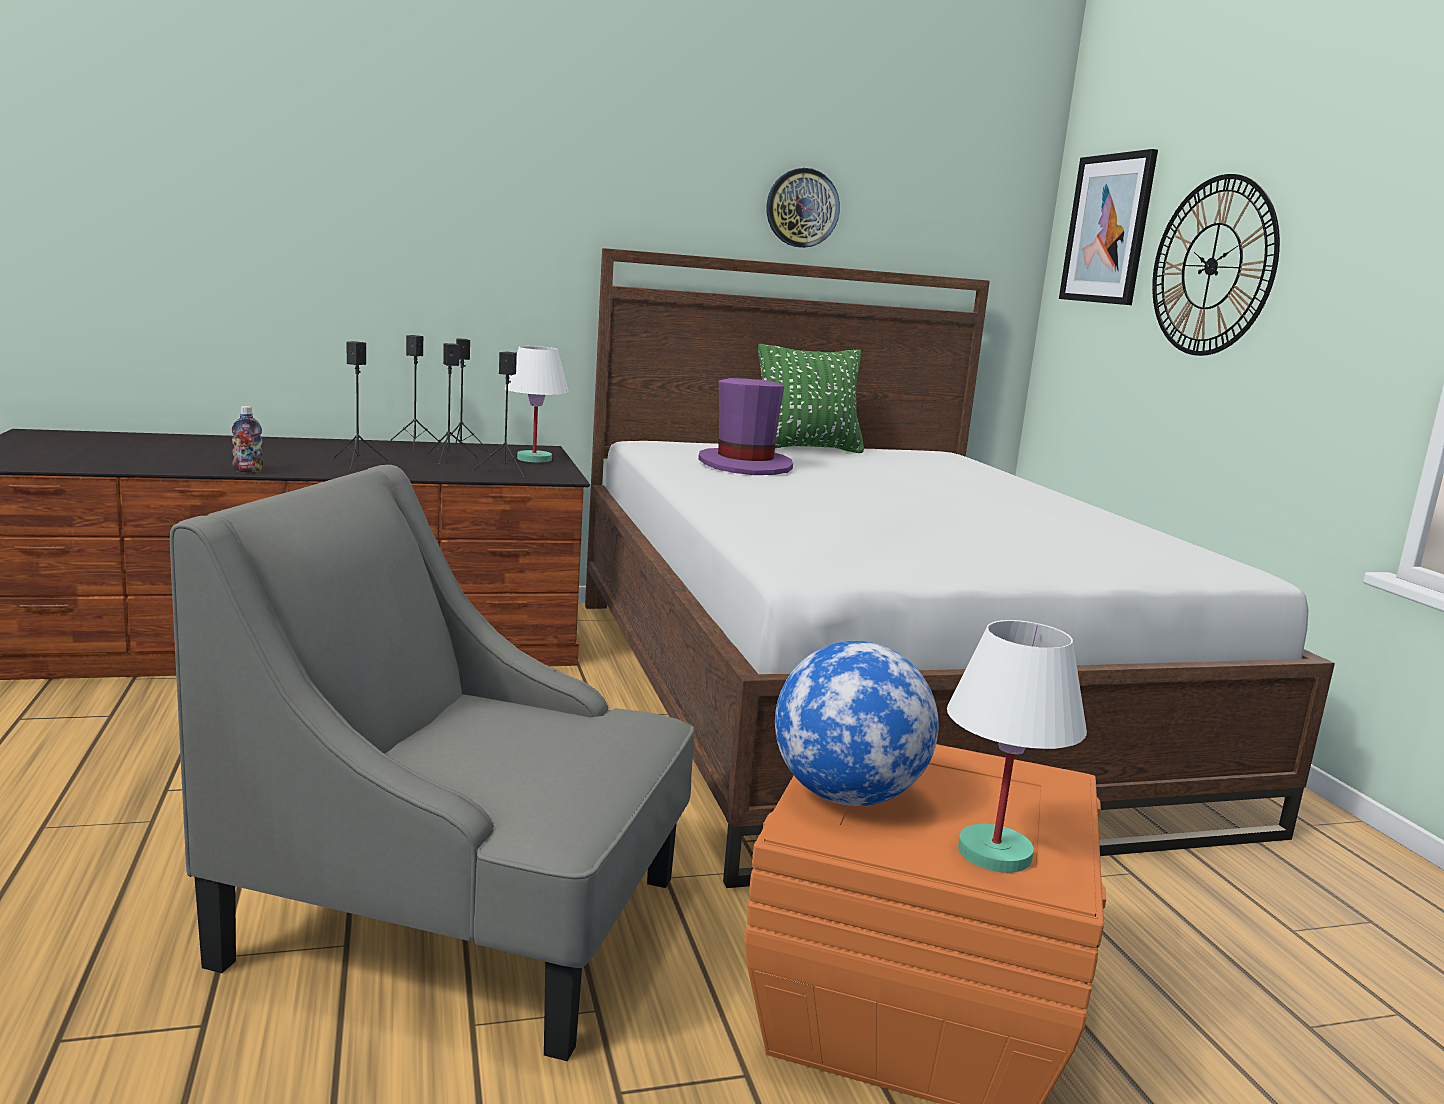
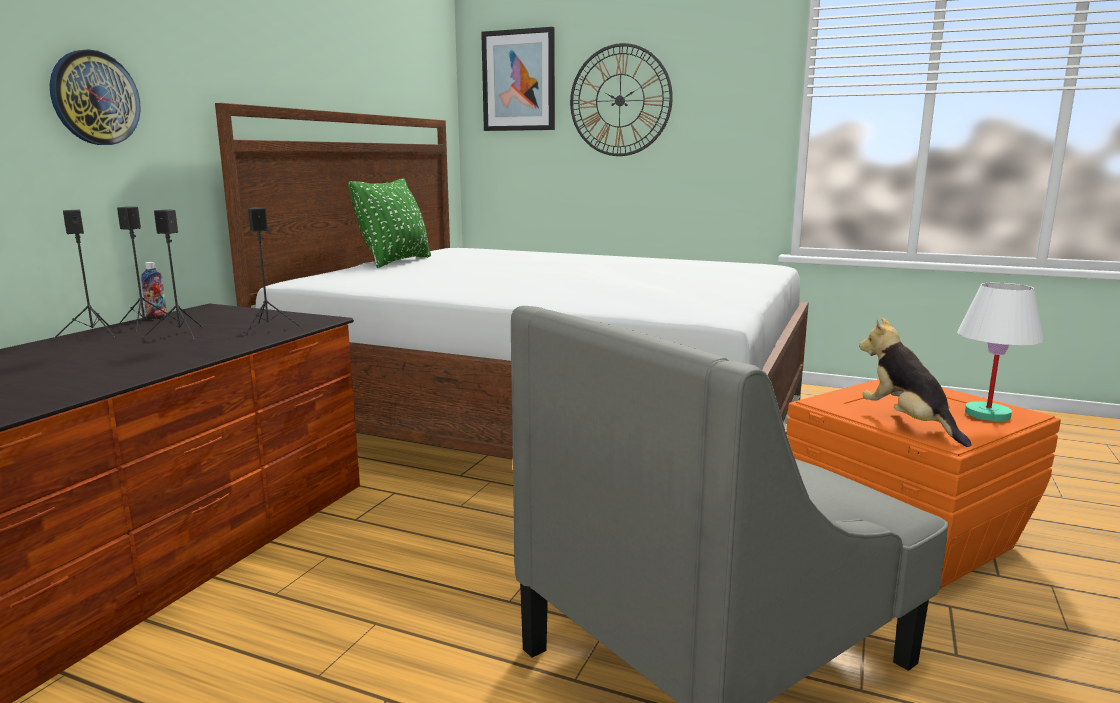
camera: 50 degrees left, 0 degrees up
bottle [232,406,263,472] -> bottle moved to [141,262,167,320]
black speaker [333,341,390,470] -> none
white table lamp [505,346,569,462] -> none
purple hat [698,378,793,475] -> none
wall clock [767,168,840,248] -> wall clock moved to [50,49,141,145]
globe [775,641,938,806] -> plush toy [859,317,971,447]

